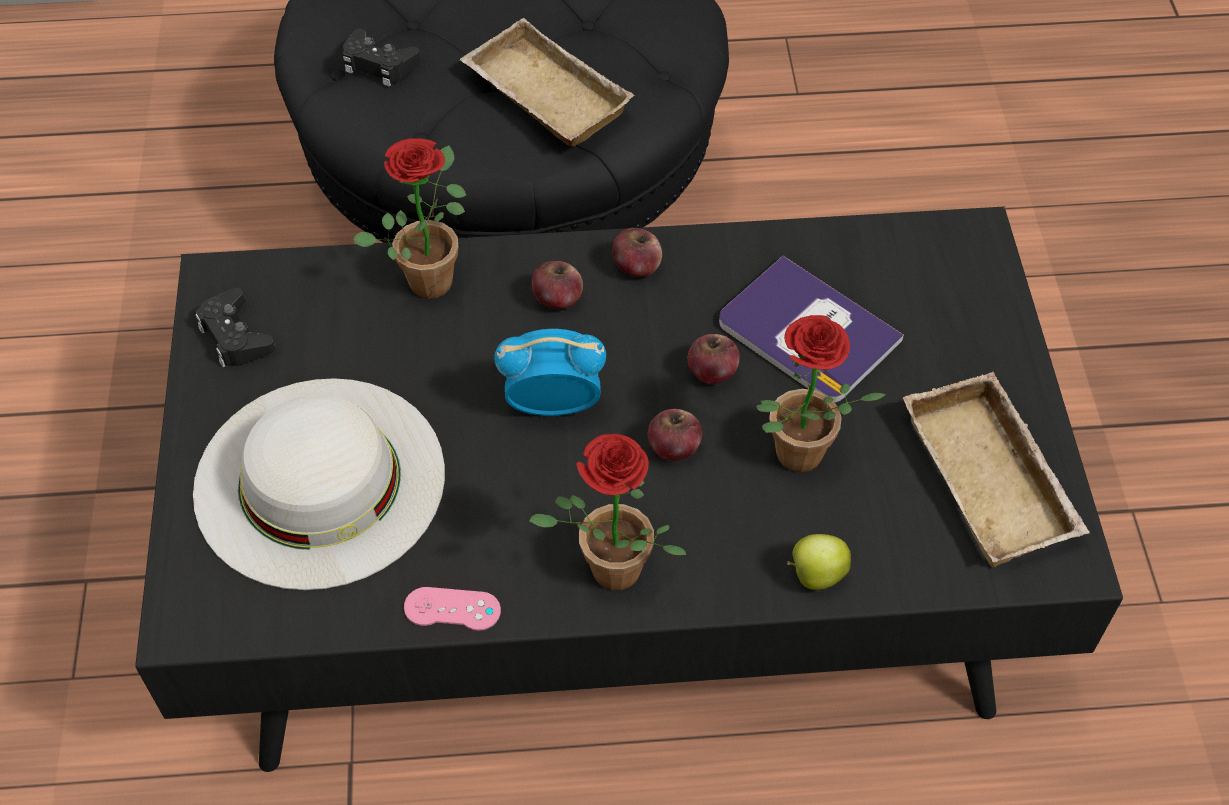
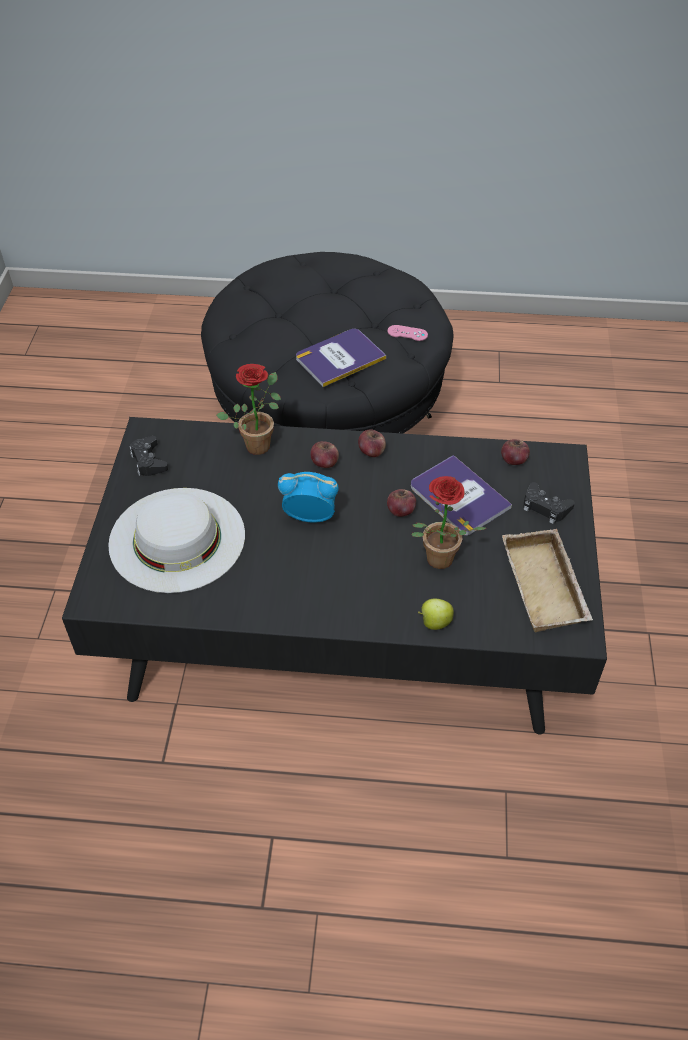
camera: 10 degrees right, 5 degrees down
black game controller [342,29,420,86] -> black game controller moved to [523,482,575,524]
pink game controller [404,587,501,631] -> pink game controller moved to [388,325,428,341]
beige tray [460,18,634,146] -> book [296,329,386,387]
potted plant [529,434,686,590] -> none
apple [647,409,702,461] -> apple moved to [501,439,530,465]

